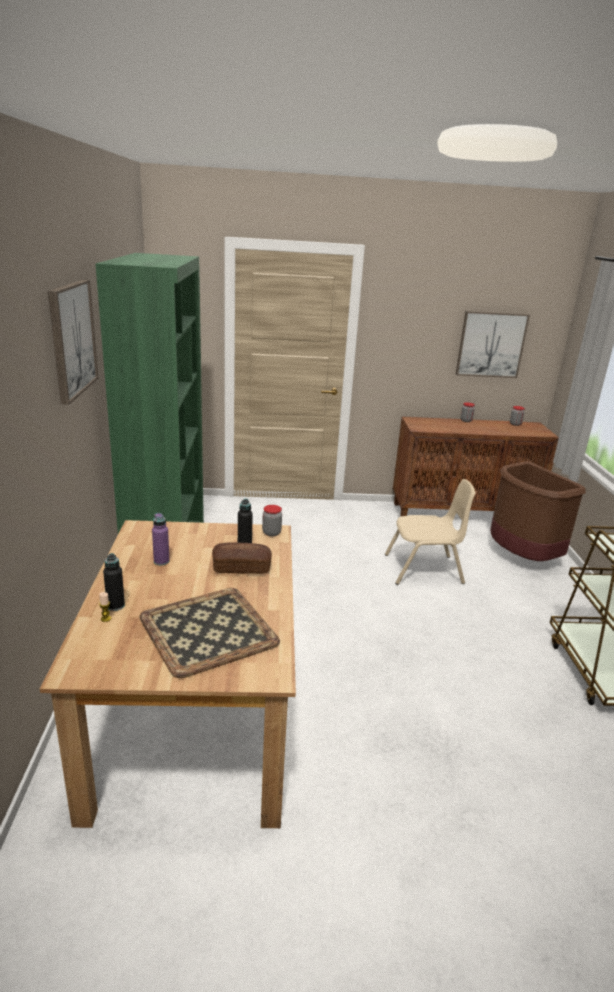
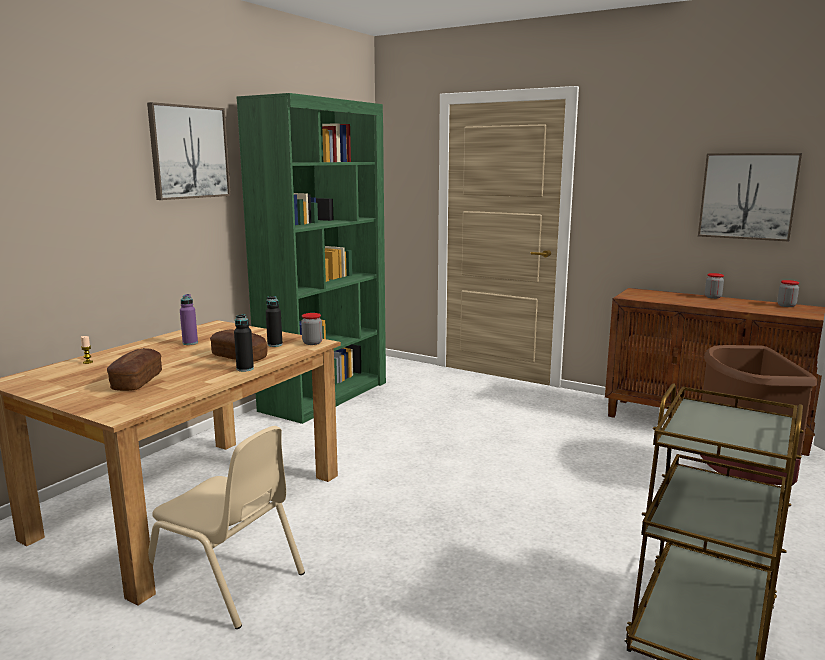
camera: 35 degrees right, 10 degrees down
black bottle [103,553,125,611] -> black bottle moved to [234,314,254,372]
tray [139,588,280,678] -> bread [107,348,162,391]
beige chair [385,479,475,585] -> beige chair moved to [148,426,305,629]

